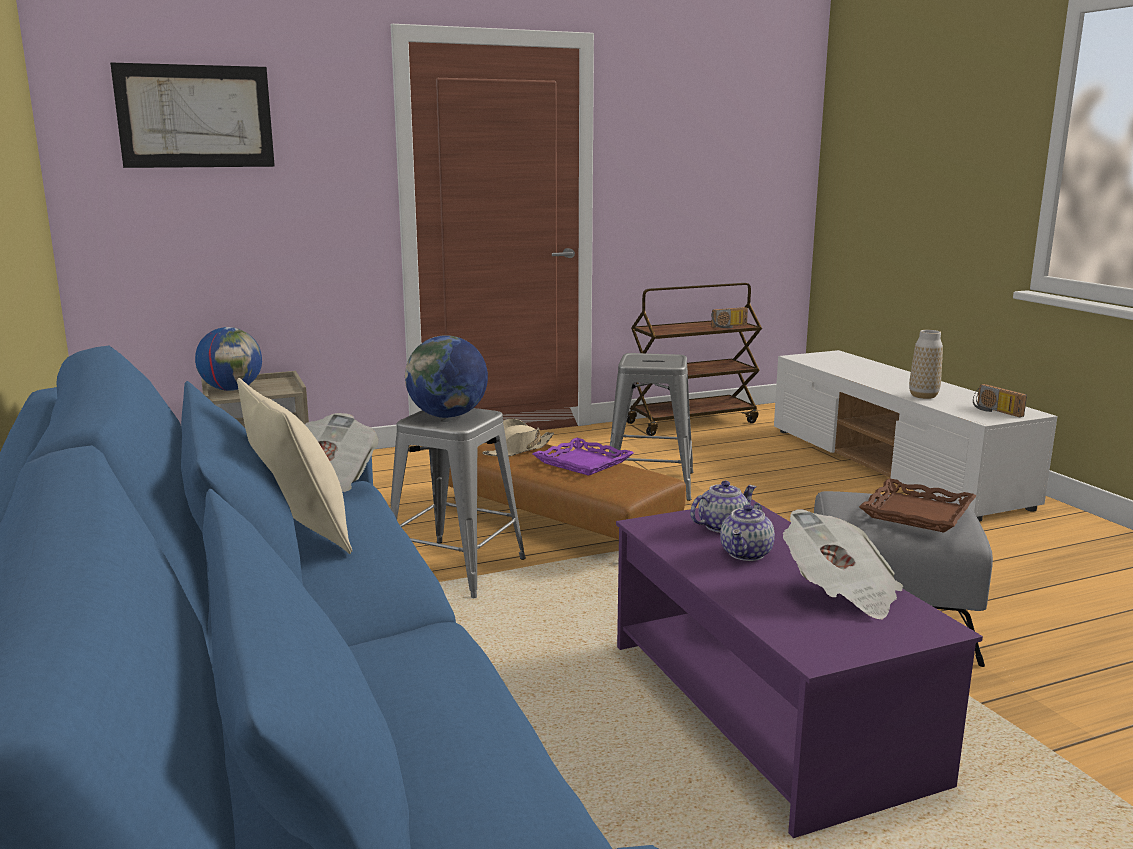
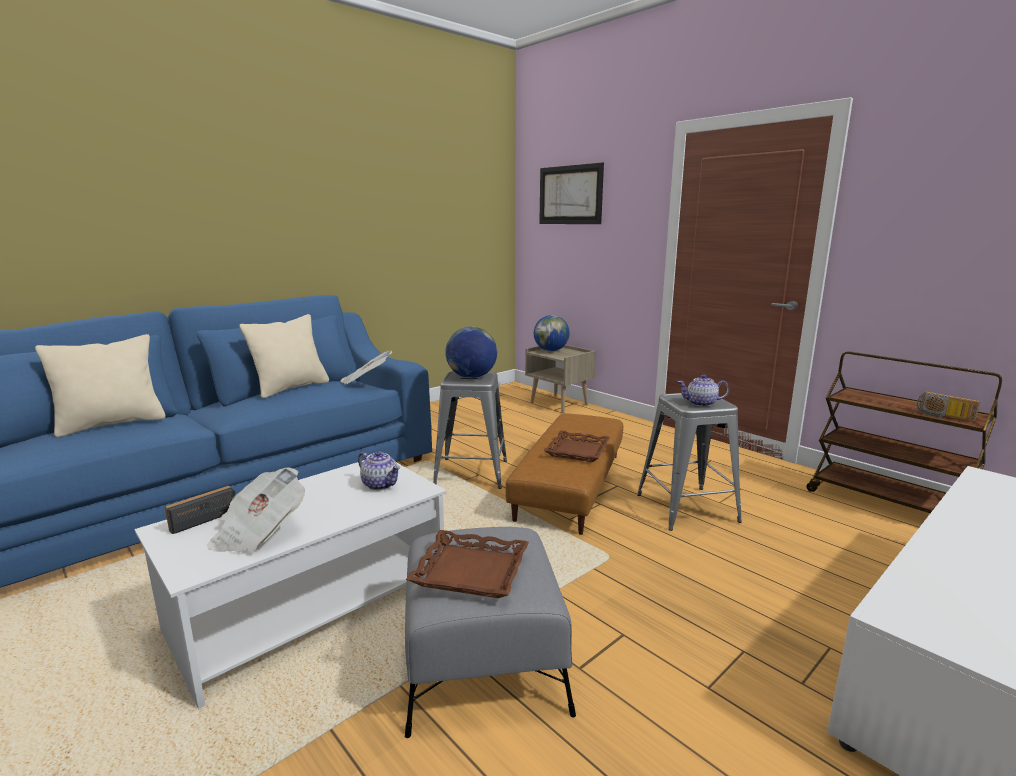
camera: 70 degrees right, 0 degrees up
beige hat [482,418,554,456] -> none
purple tray [533,438,634,476] -> brown tray [544,430,610,462]
purple coffee table [616,500,983,838] -> white coffee table [135,460,446,709]
teapot [720,503,775,561] -> teapot moved to [677,374,729,407]
vase [909,330,943,399] -> none
radio [973,384,1027,417] -> radio moved to [165,486,235,534]
none -> beige pillow [35,334,166,437]

